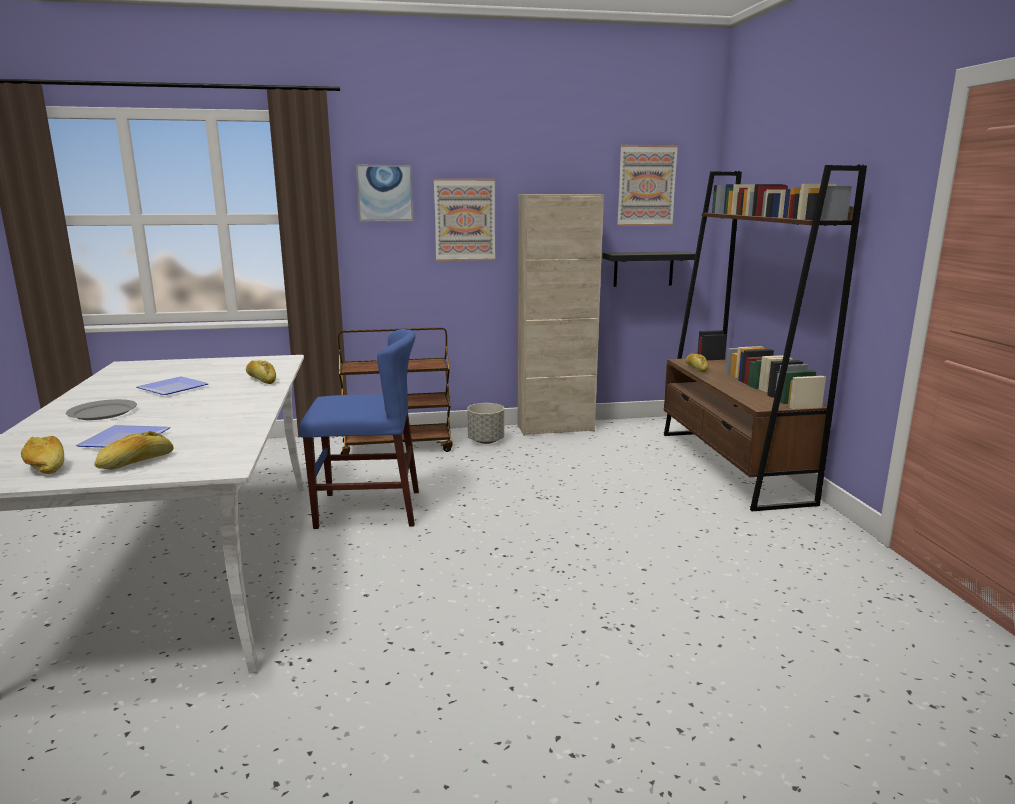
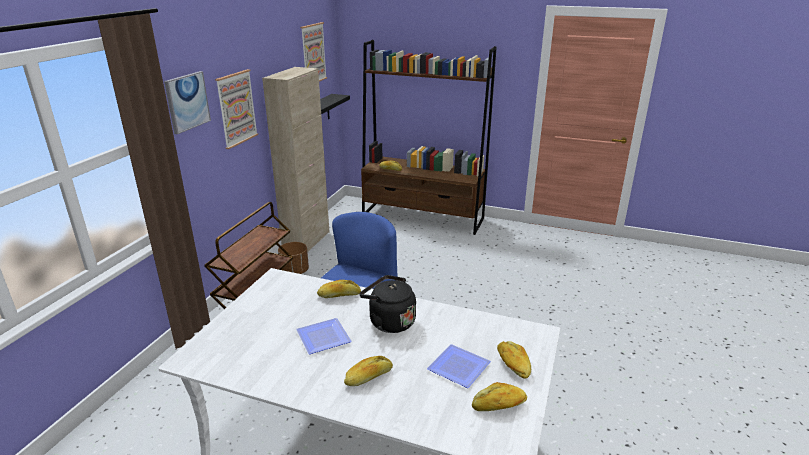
camera: 60 degrees left, 10 degrees up
grey plate [66,399,137,420] -> bread [344,356,393,386]
grey planter [467,403,504,444] -> brown planter [278,242,309,274]
none -> black kettle [360,275,416,333]

